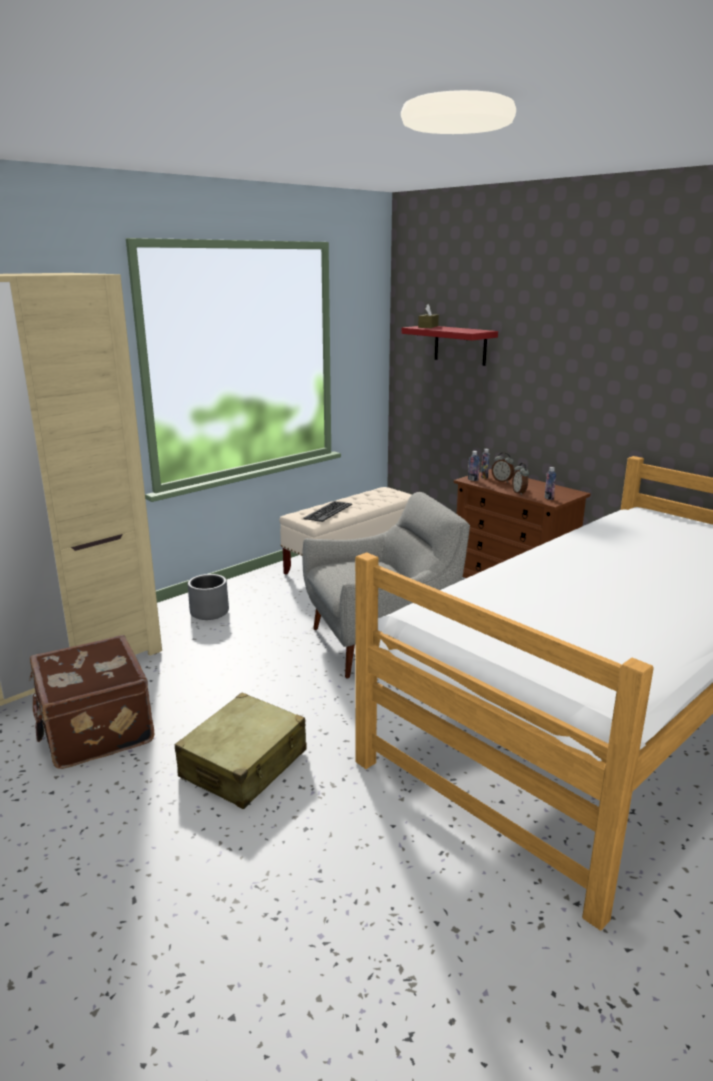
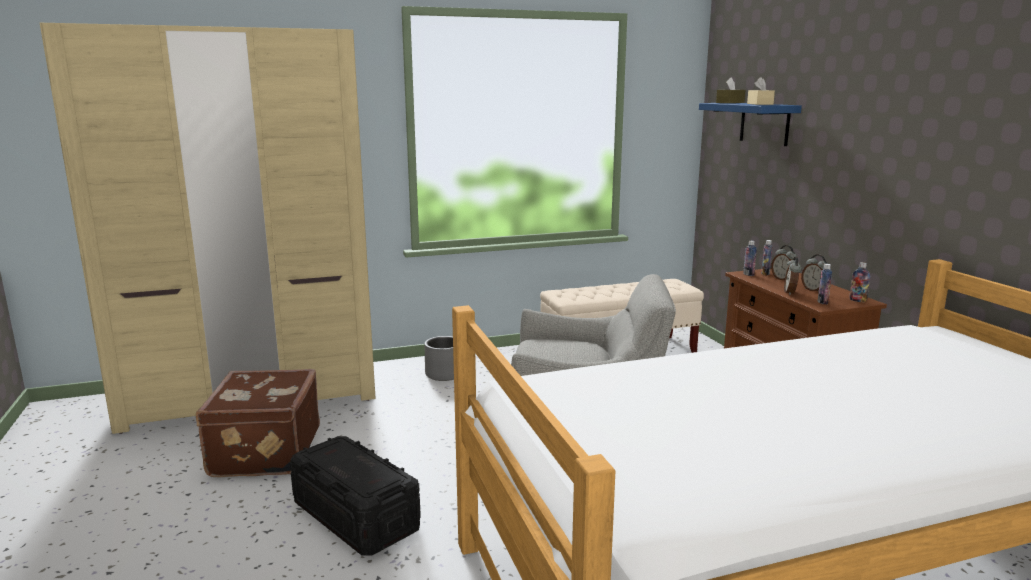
camera: 25 degrees right, 5 degrees down
beige suitcase [175,693,307,809] -> black storage box [290,436,421,556]
keyboard [303,501,352,522] -> none
red shelf [402,326,498,366] -> blue shelf [699,103,802,146]
none -> beige tissue box [747,77,775,105]
none -> alarm clock [801,254,828,292]
none -> bottle [849,262,870,302]

